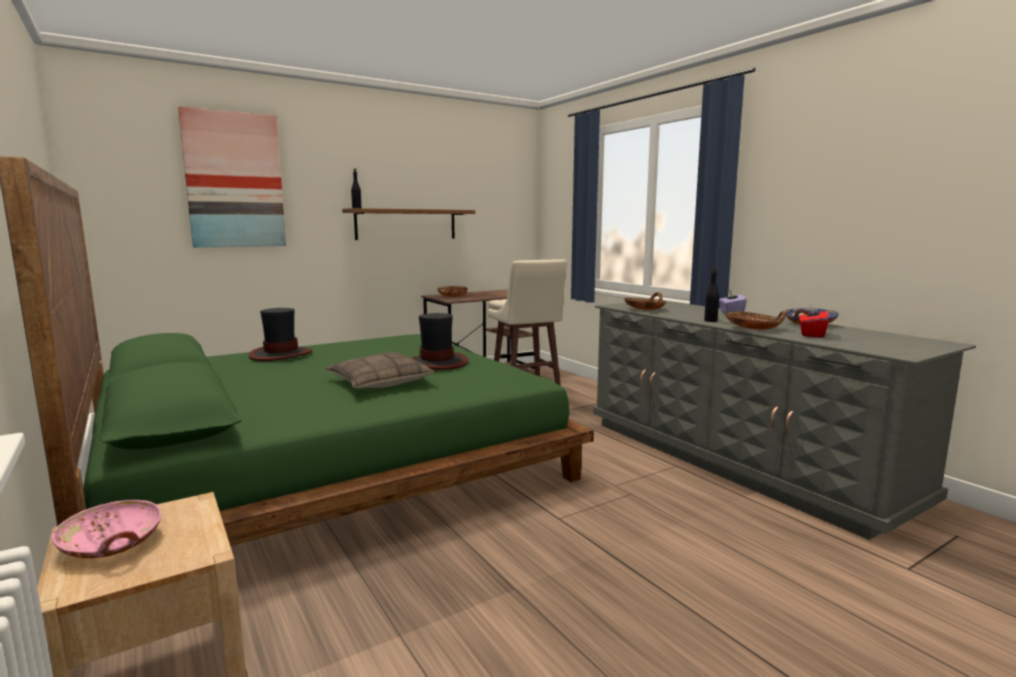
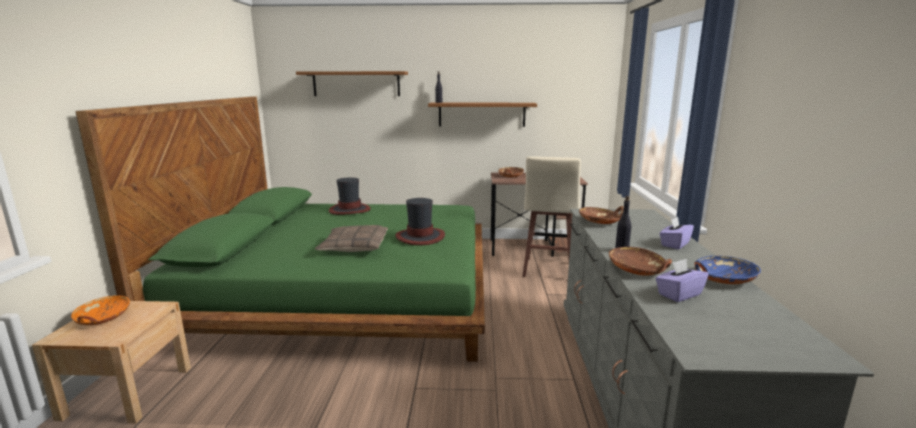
camera: 35 degrees right, 5 degrees up
pink bowl [52,500,161,558] -> orange bowl [71,296,130,325]
picture [178,106,286,248] -> brown shelf [296,71,408,96]
red tissue box [799,304,829,337] -> purple tissue box [655,259,709,302]

